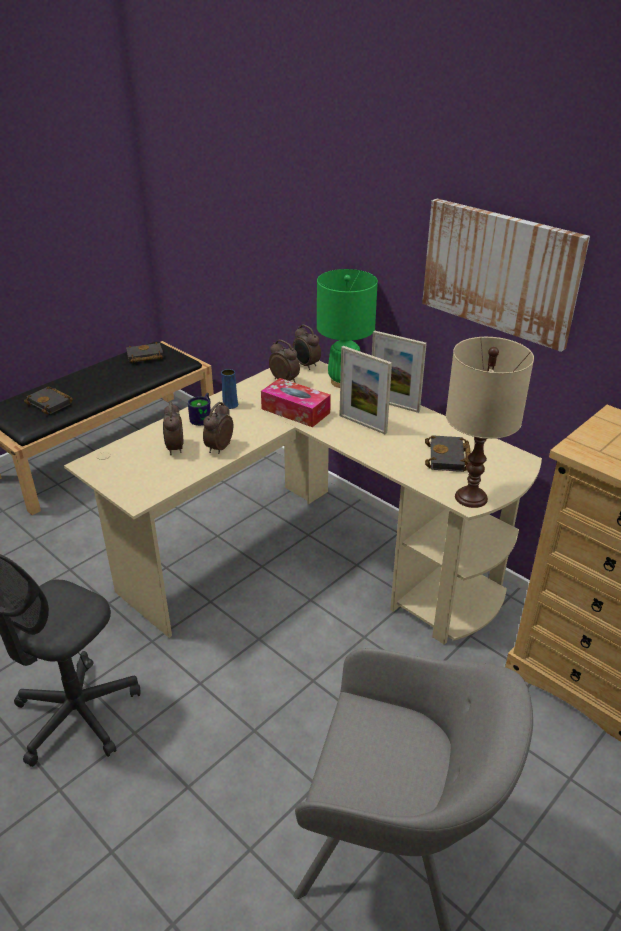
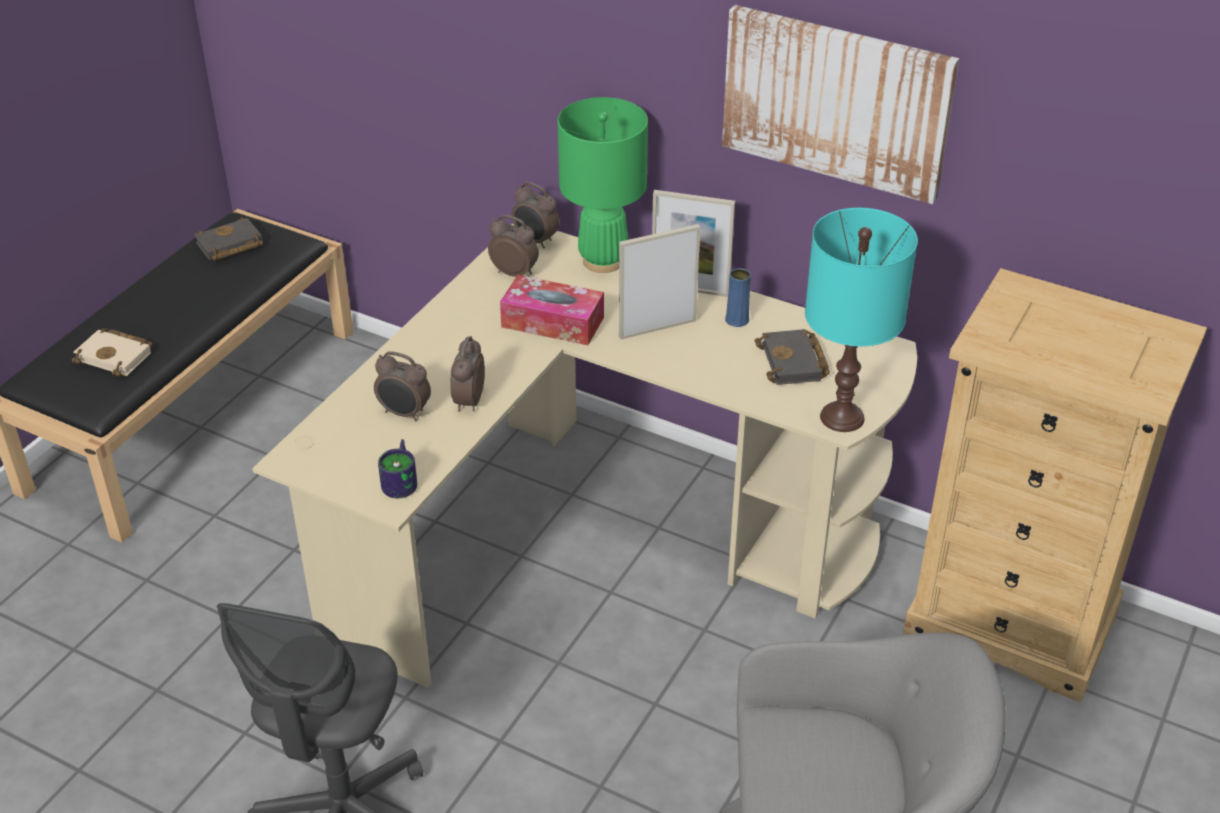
camera: 15 degrees left, 5 degrees up
black book [24,386,73,414] -> beige book [72,328,153,377]
alarm clock [163,402,183,455] -> alarm clock turned 45 degrees counterclockwise [374,351,431,421]
mug [188,393,211,426] -> mug moved to [378,439,417,498]
blue vase [221,369,238,409] -> blue vase moved to [725,268,751,327]
picture frame [339,346,392,434] -> picture frame turned 135 degrees clockwise [619,224,700,339]
beige table lamp [446,337,534,508] -> turquoise table lamp [805,208,918,432]

